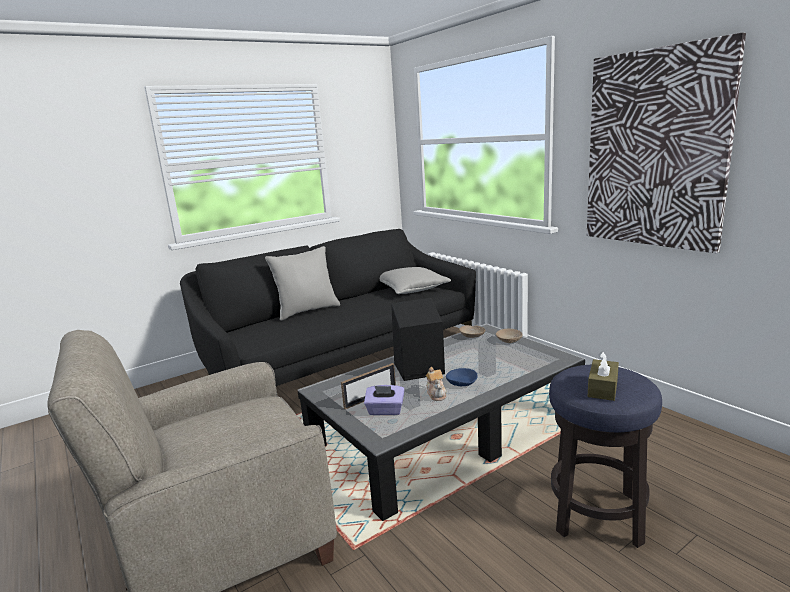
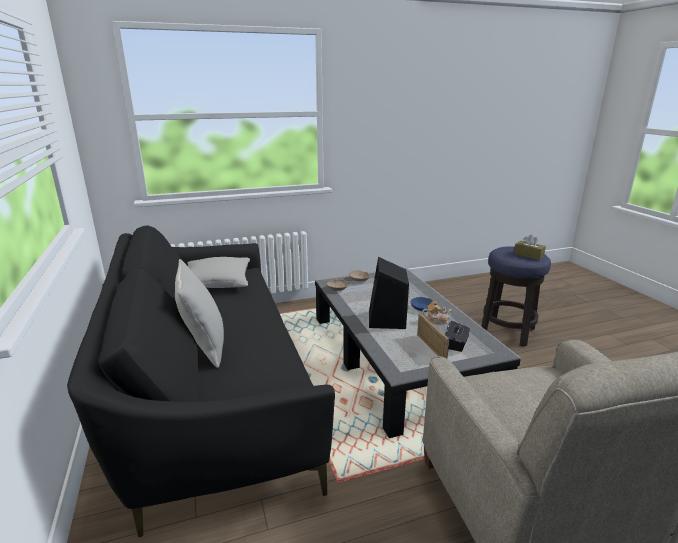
camera: 75 degrees left, 5 degrees up
purple tissue box [364,385,405,415] -> black tissue box [445,321,470,352]
picture [587,33,746,253] -> none

